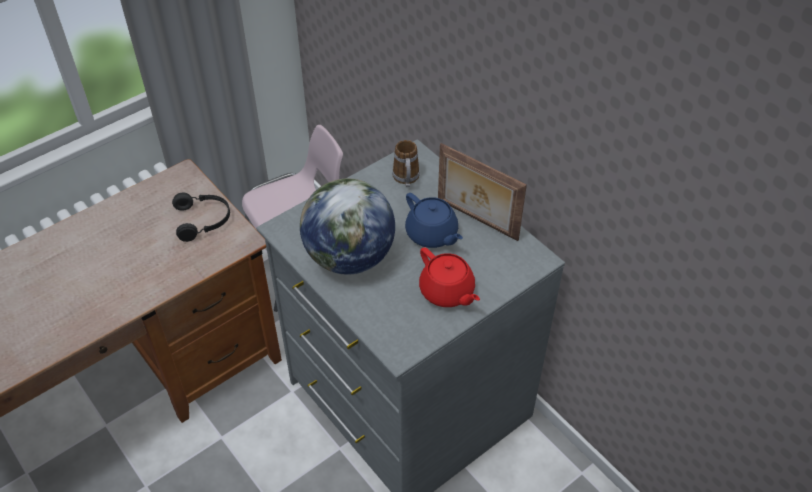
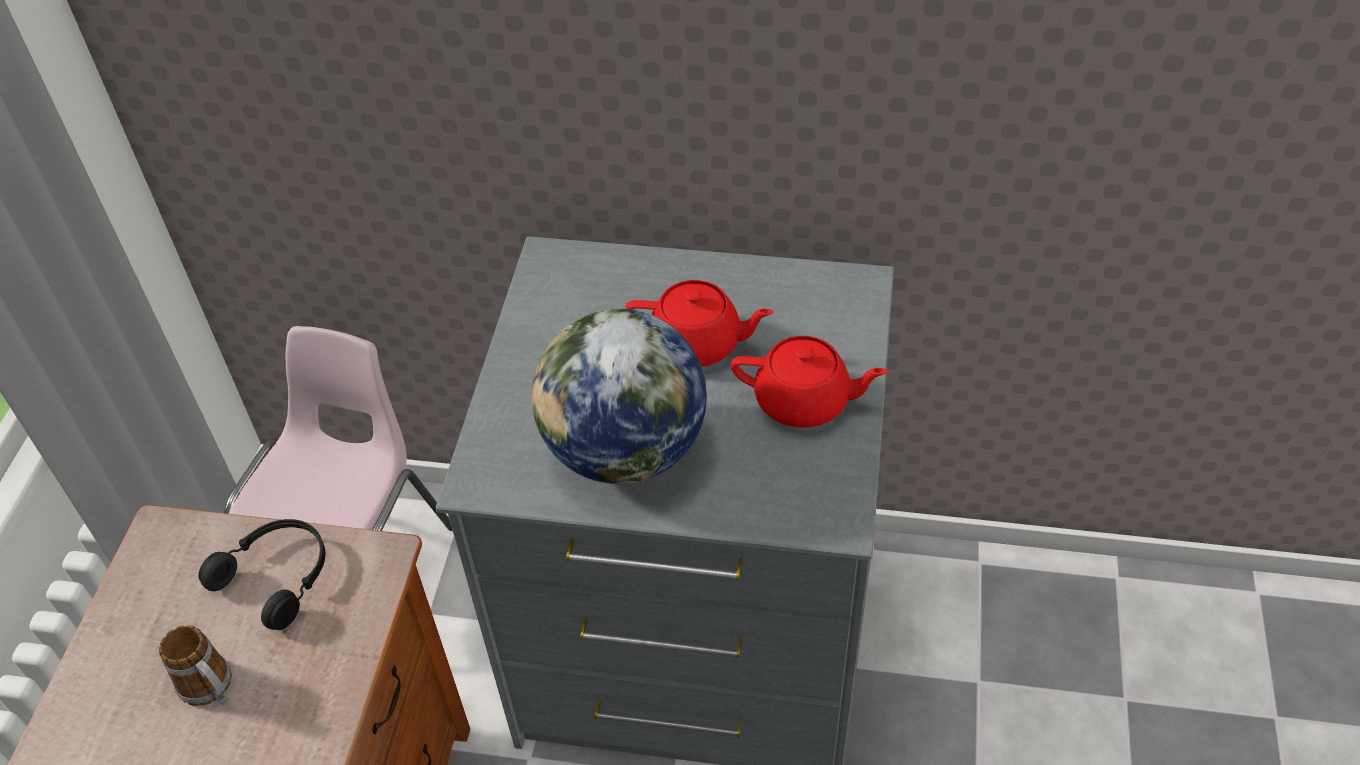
camera: 40 degrees left, 0 degrees up
mug [392,140,420,187] -> mug moved to [159,625,232,706]
blue teapot [405,193,463,248] -> red teapot [625,280,774,367]
picture frame [438,143,527,241] -> none

